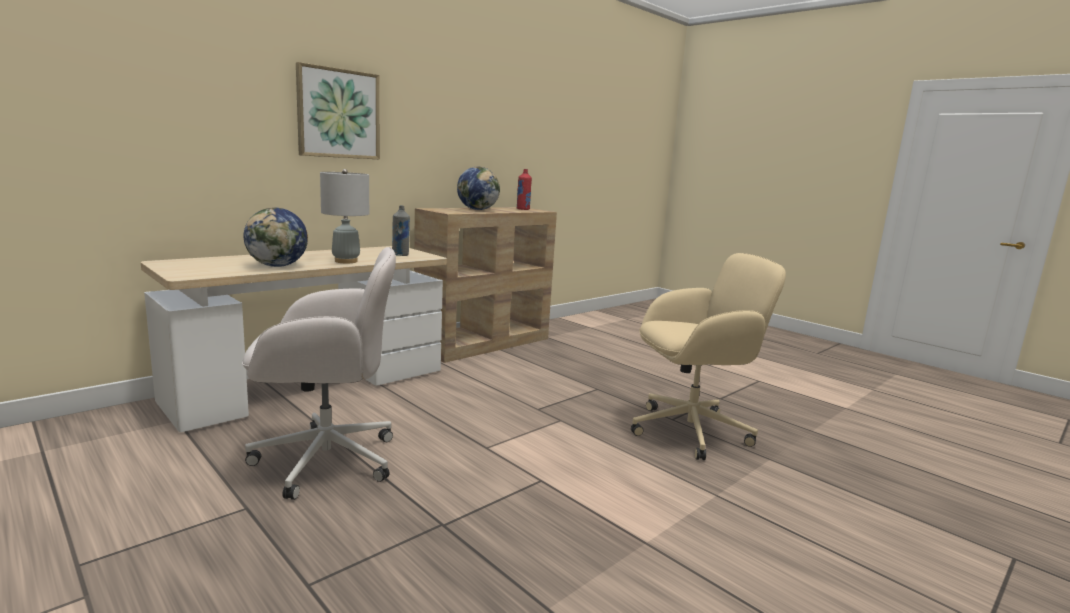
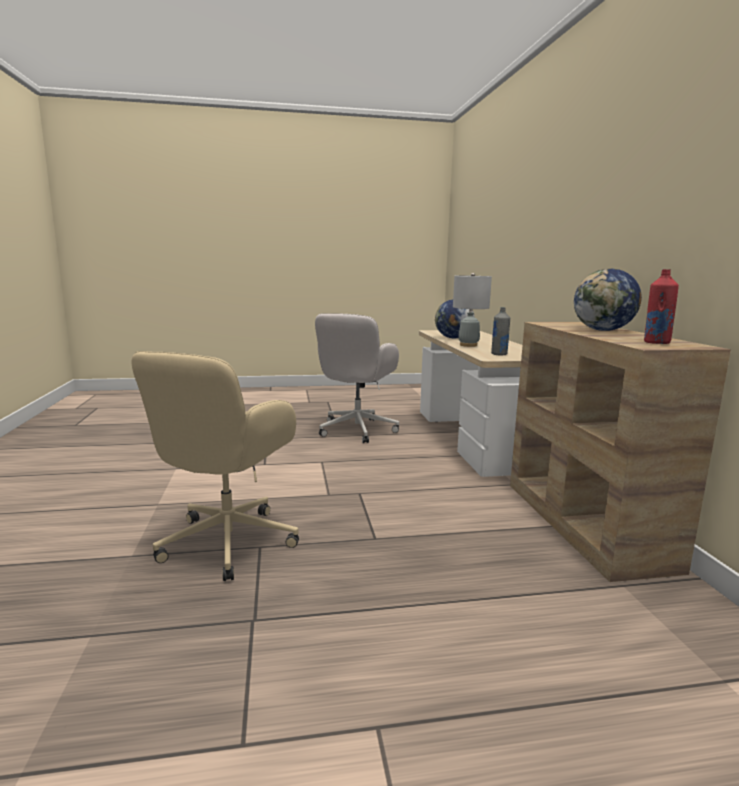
camera: 125 degrees right, 0 degrees up
picture [296,62,380,159] -> none

